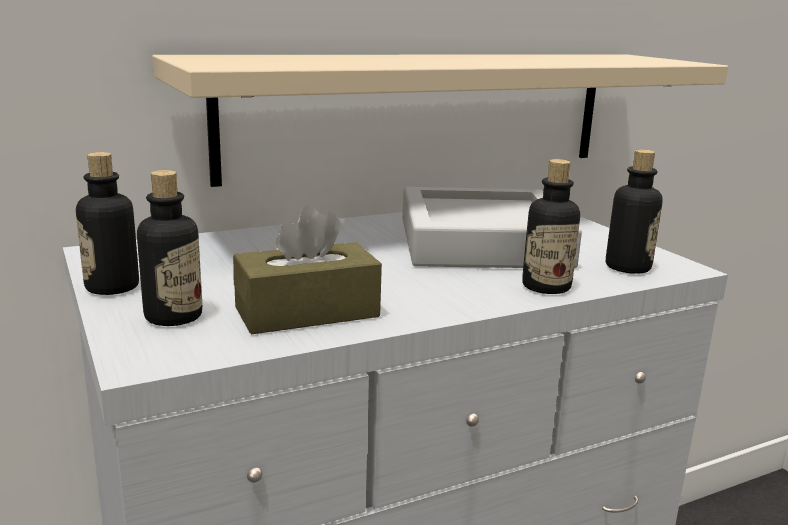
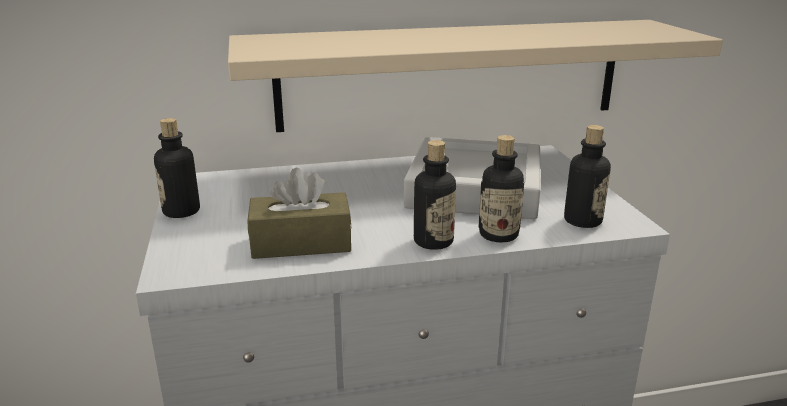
camera: 15 degrees right, 5 degrees up
bottle [137,170,202,326] -> bottle moved to [414,140,456,250]

